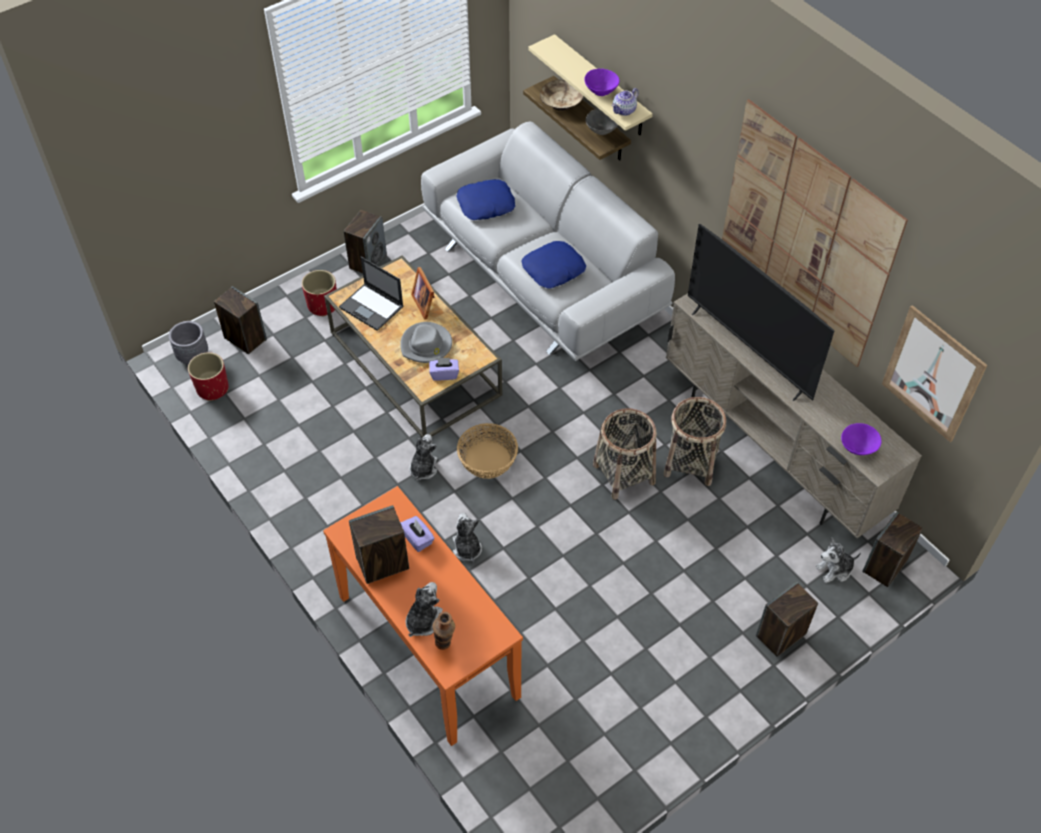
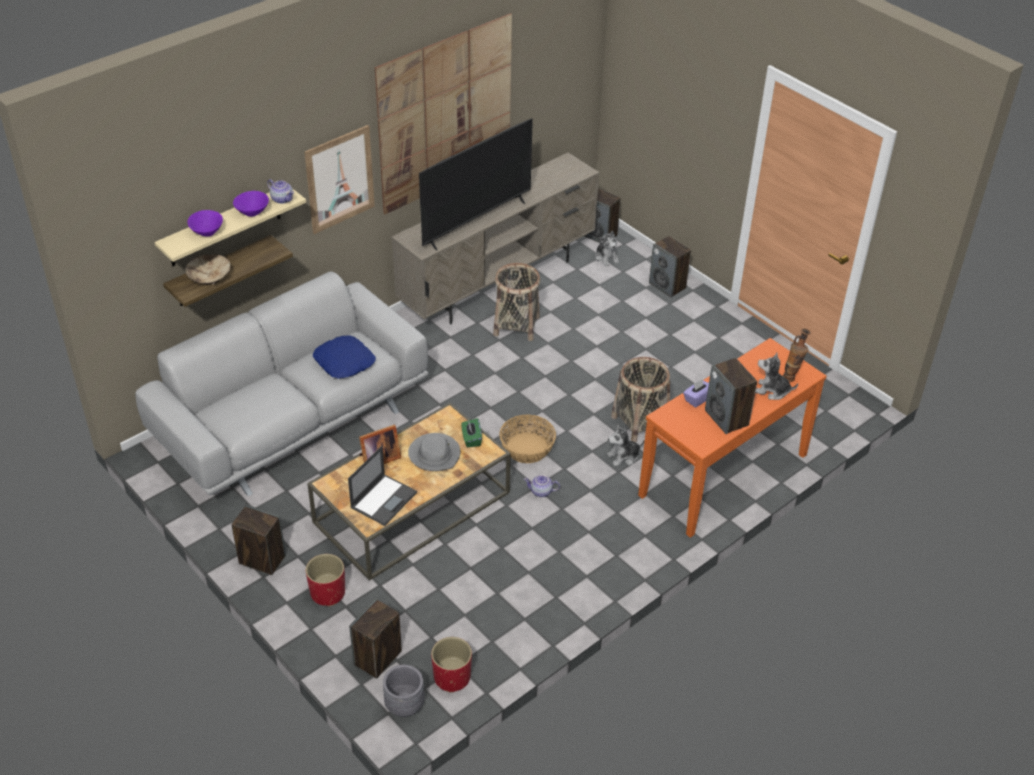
camera: 95 degrees left, 10 degrees down
plush toy [409,434,437,480] -> teapot [524,475,560,497]
purple tissue box [429,358,459,381] -> green tissue box [461,418,482,447]
blue pillow [456,179,515,220] -> none
grey bowl [586,108,618,135] -> none
basket [593,408,657,500] -> basket moved to [611,357,670,442]
purple bowl [841,423,882,455] -> purple bowl moved to [187,210,223,237]
picture [882,305,987,442] -> picture moved to [304,125,375,234]

